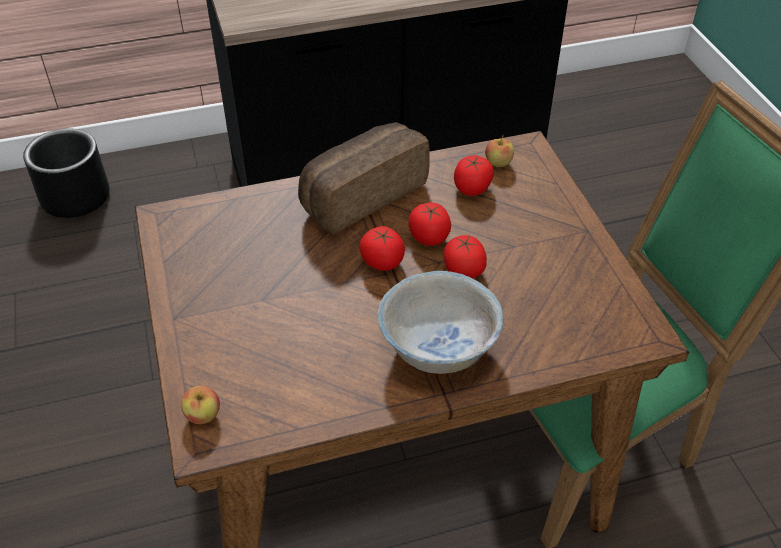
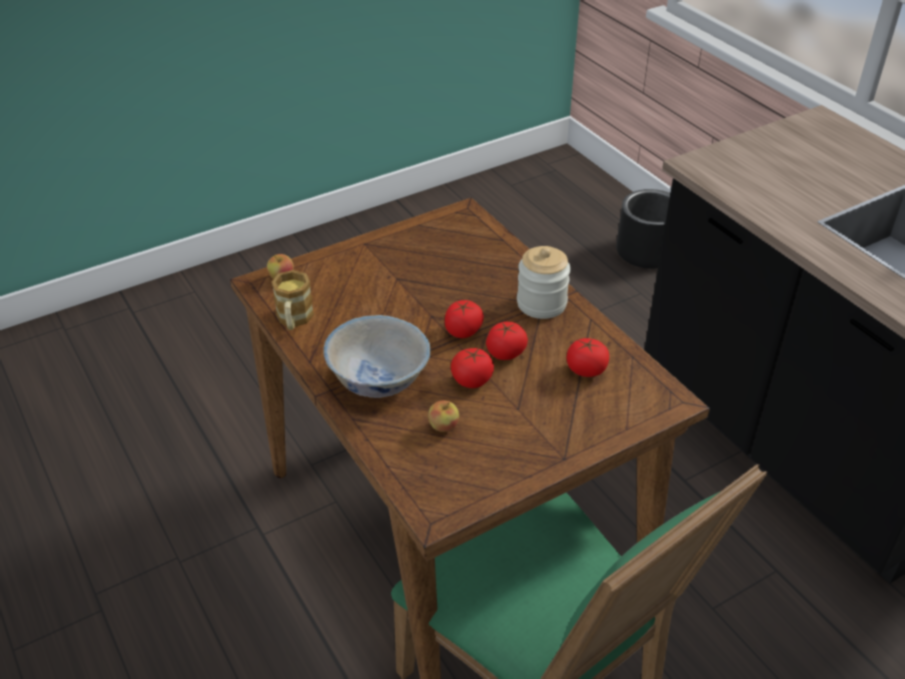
camera: 75 degrees right, 5 degrees down
bread [298,122,430,235] -> jar [517,246,571,319]
apple [485,135,514,167] -> apple moved to [428,400,459,432]
none -> mug [271,270,314,330]

